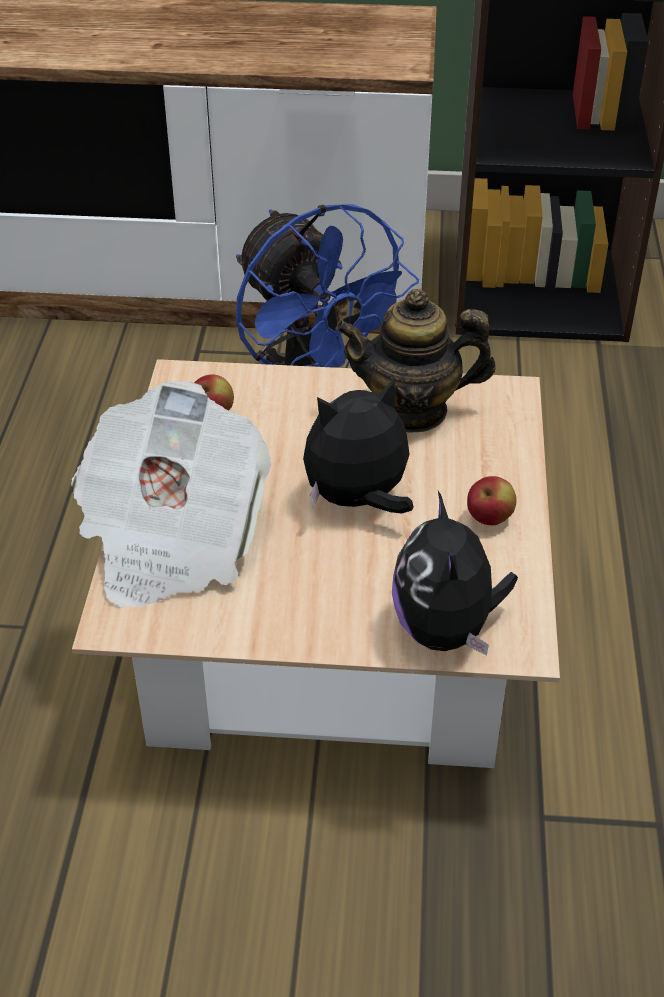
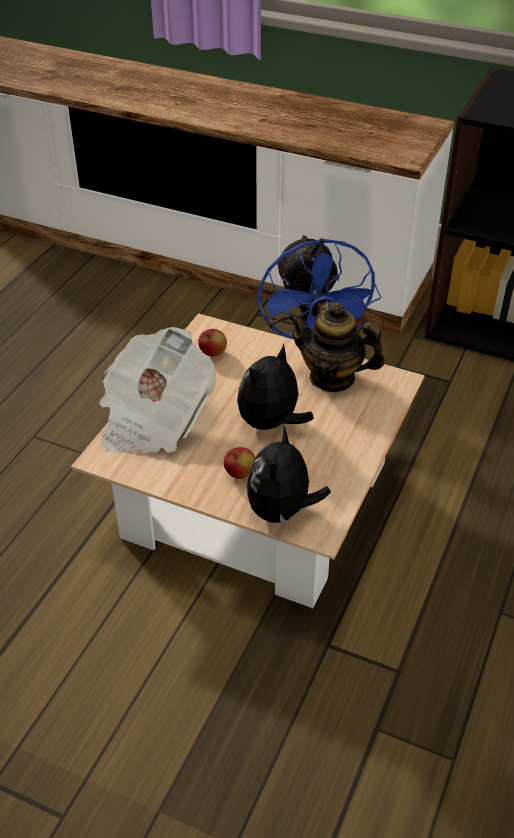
camera: 20 degrees right, 0 degrees up
plush toy [303,377,413,513] -> plush toy turned 45 degrees counterclockwise [237,344,314,433]
apple [467,476,516,525] -> apple moved to [224,447,255,479]

